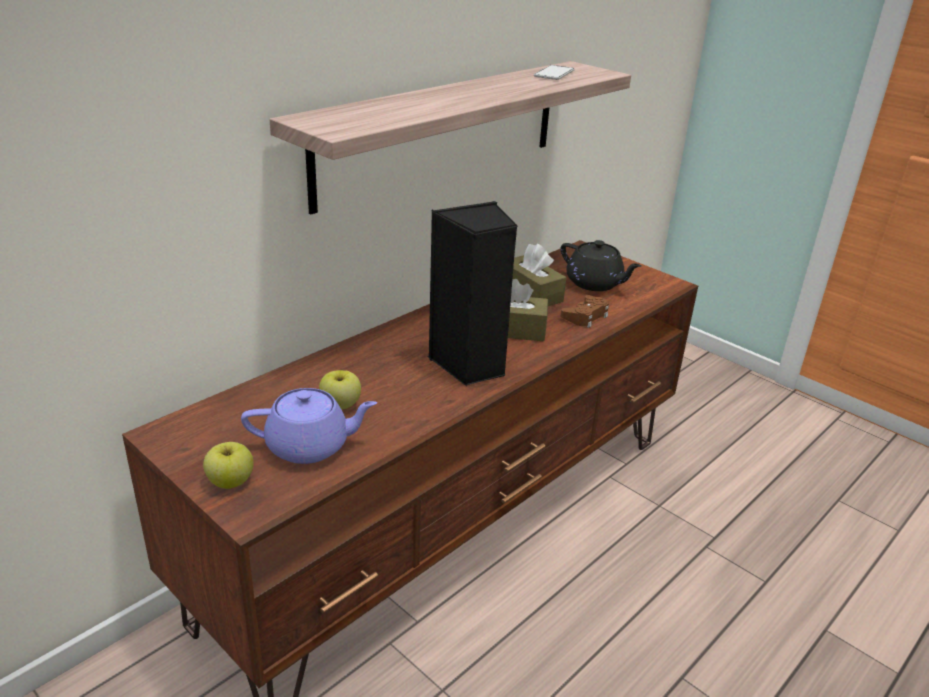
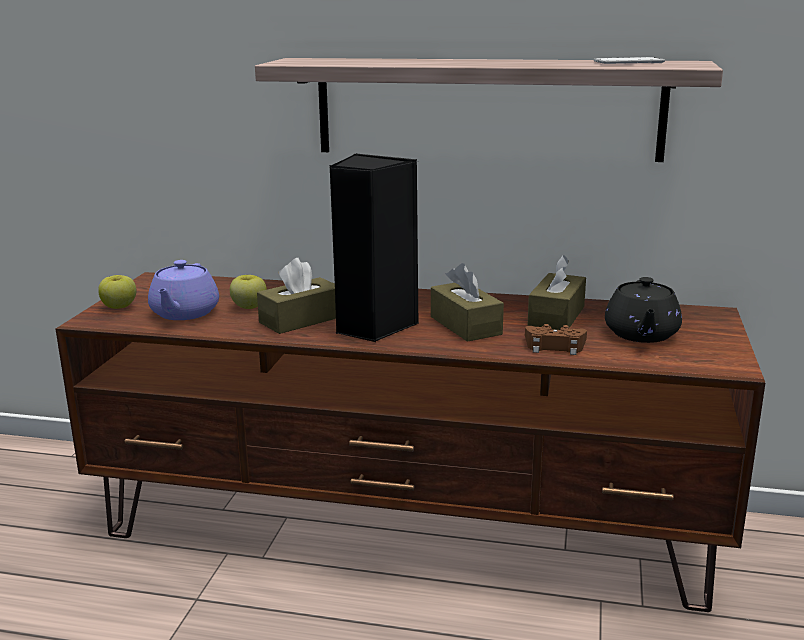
camera: 60 degrees right, 10 degrees down
purple teapot [241,388,377,464] -> purple teapot turned 45 degrees clockwise [148,260,219,320]
none -> brown tissue box [257,258,336,334]

